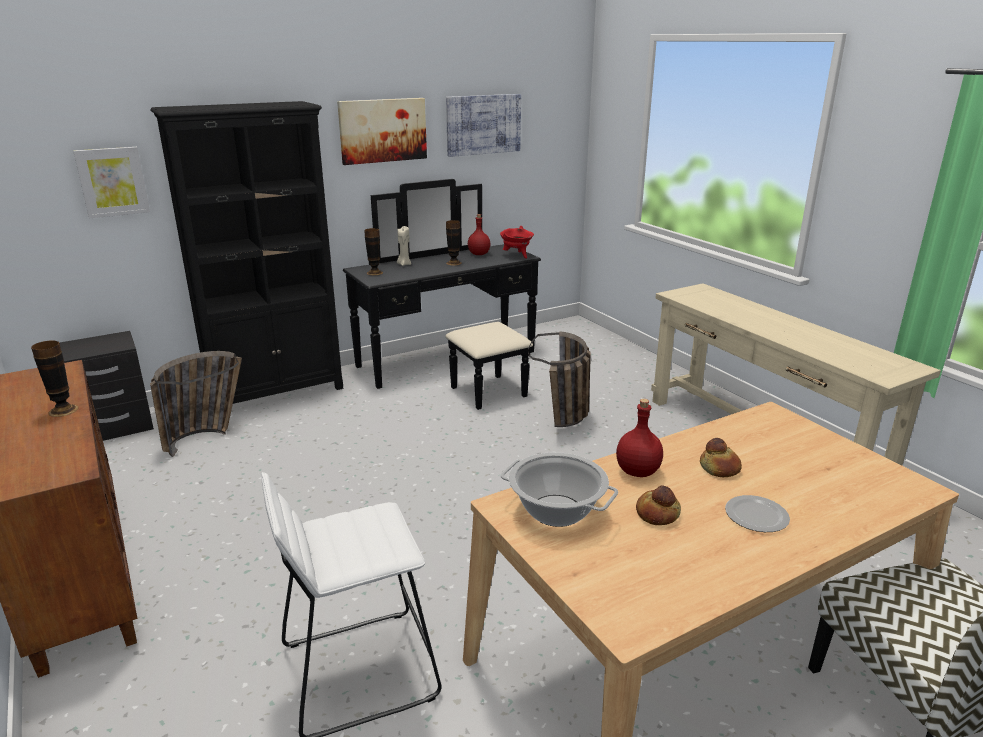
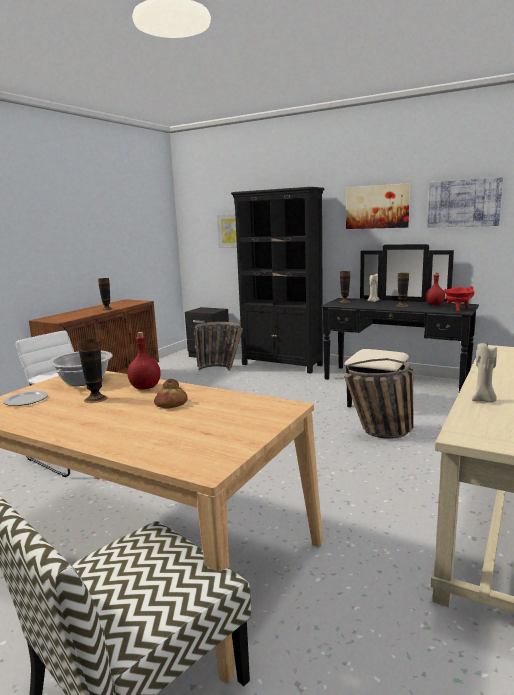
camera: 60 degrees right, 10 degrees down
bread [636,485,681,525] -> vase [78,339,108,403]
plate [725,495,790,532] -> plate moved to [3,391,48,406]
none -> beige candle [472,343,497,402]

